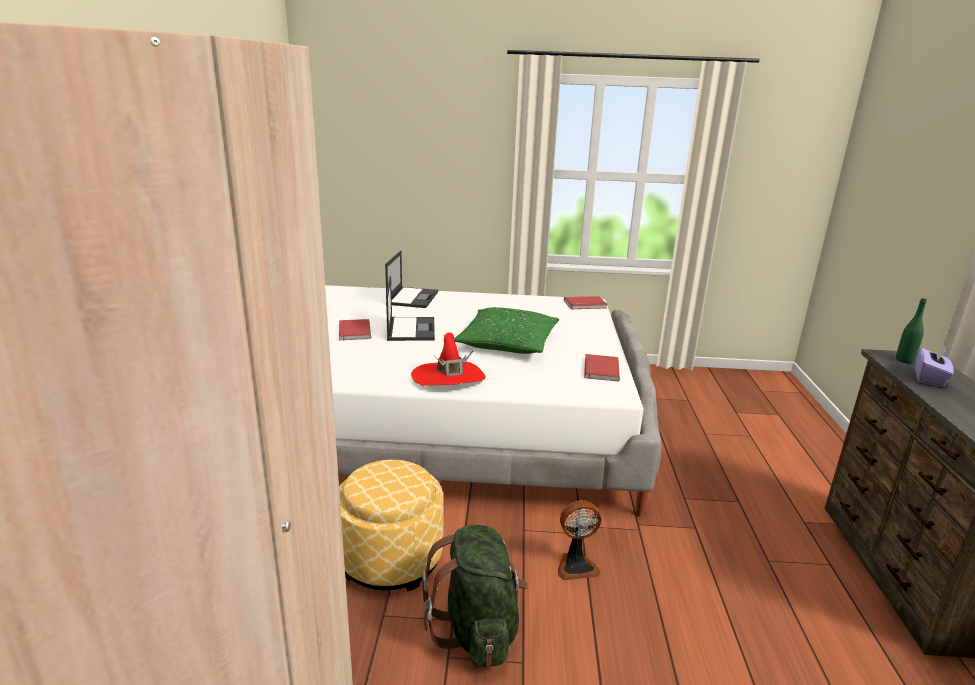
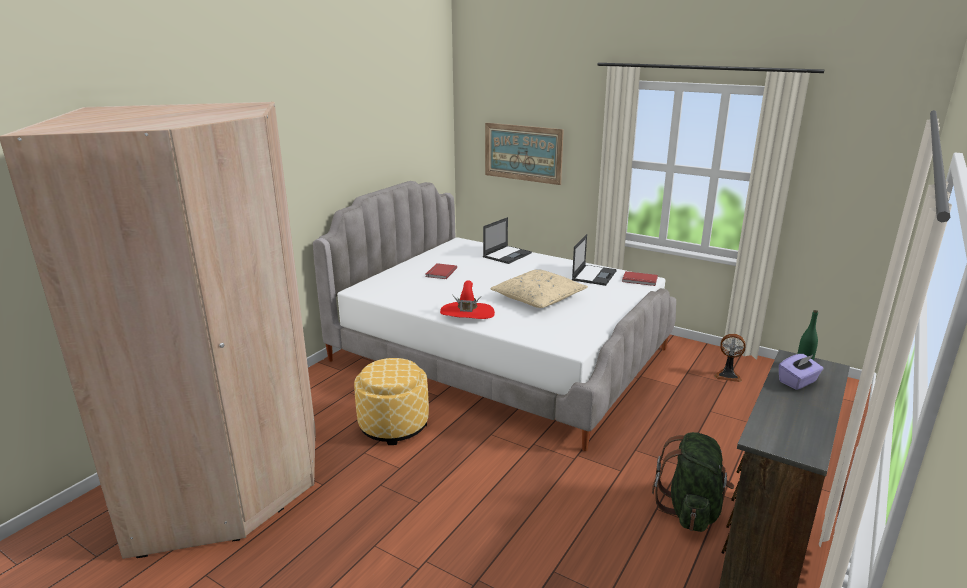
camera: 30 degrees right, 0 degrees up
laptop [386,276,435,341] -> laptop moved to [572,234,617,286]
green backpack [422,525,528,668] -> green backpack moved to [652,432,734,532]
green pillow [454,307,559,354] -> beige pillow [490,269,588,308]
fan [558,500,601,580] -> fan moved to [714,334,745,382]
red book [584,354,620,382] -> none
none -> picture [485,123,564,185]

